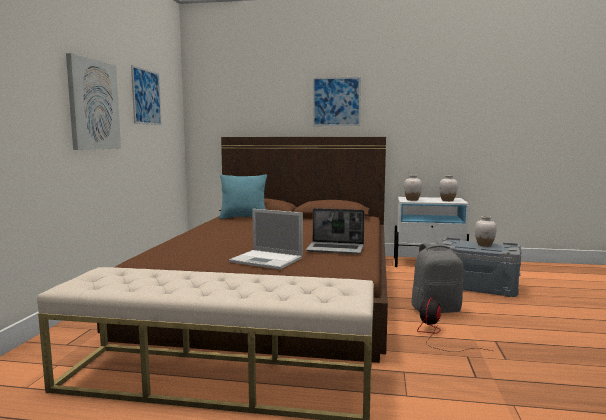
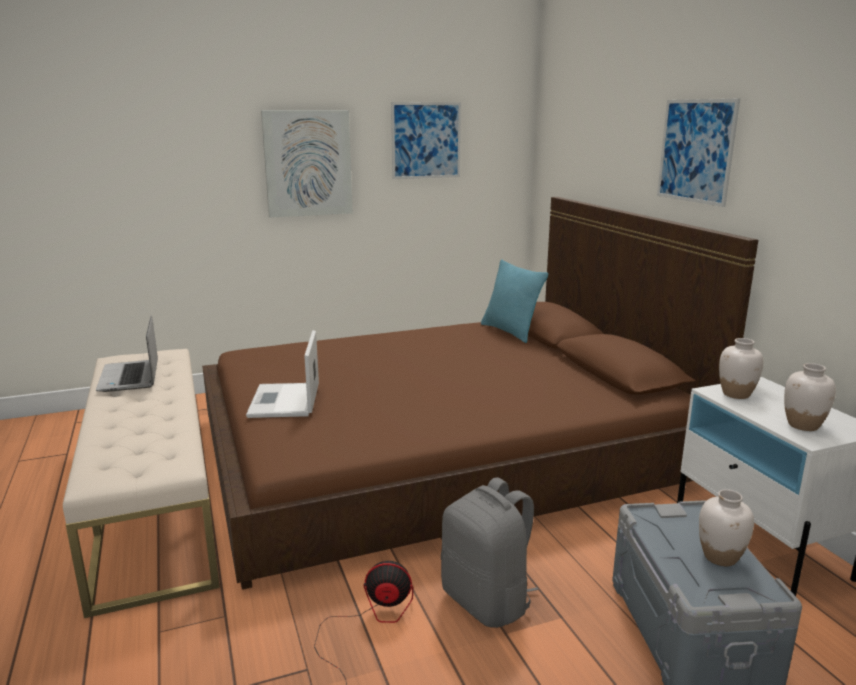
camera: 60 degrees right, 10 degrees up
laptop [306,208,365,254] -> laptop moved to [96,316,158,392]

